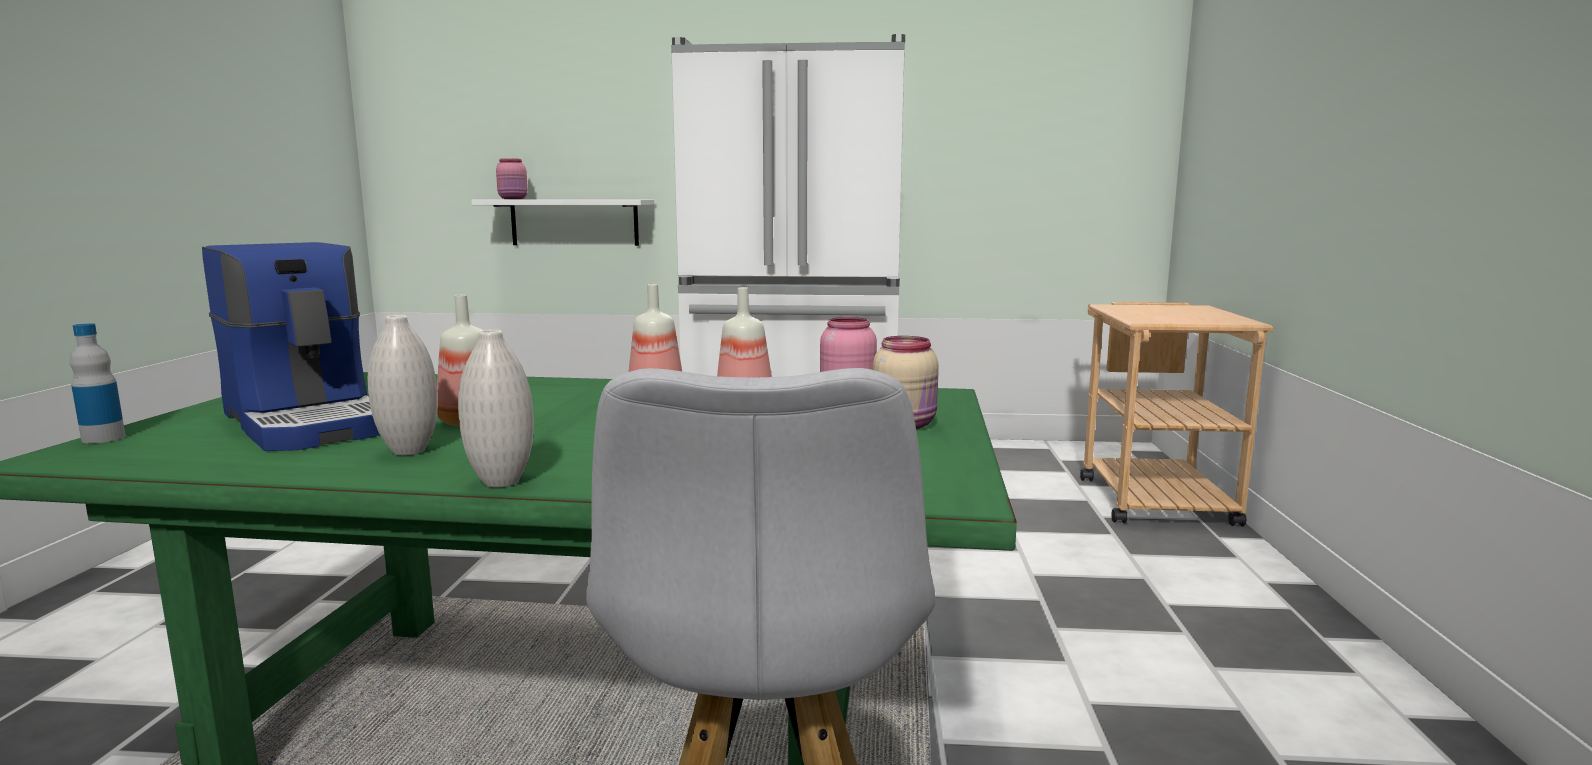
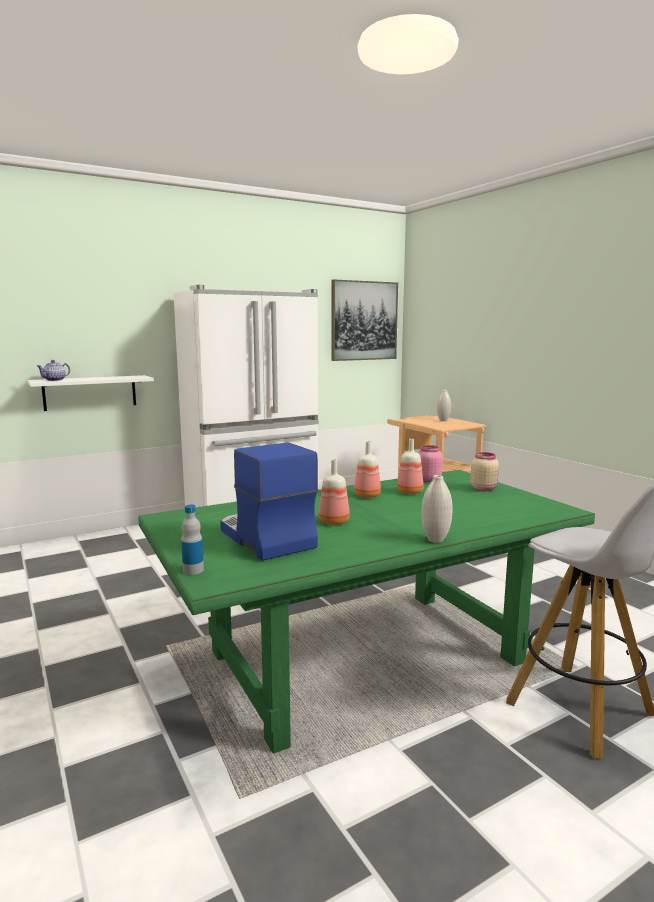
camera: 35 degrees left, 0 degrees up
coffee machine [202,242,380,451] -> coffee machine turned 135 degrees counterclockwise [220,443,318,561]
white vase [368,315,438,456] -> white vase moved to [437,390,451,421]
pink jar [496,158,528,199] -> teapot [37,360,70,381]
none -> picture [331,280,398,361]

